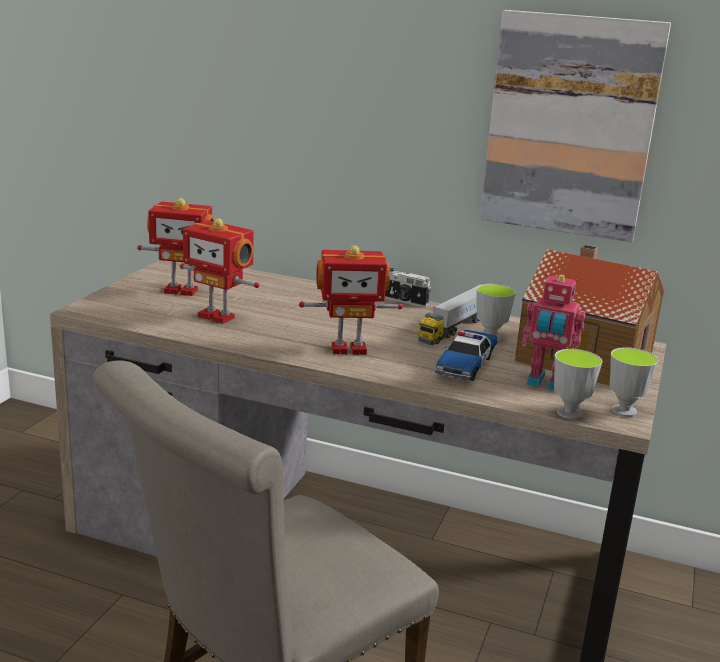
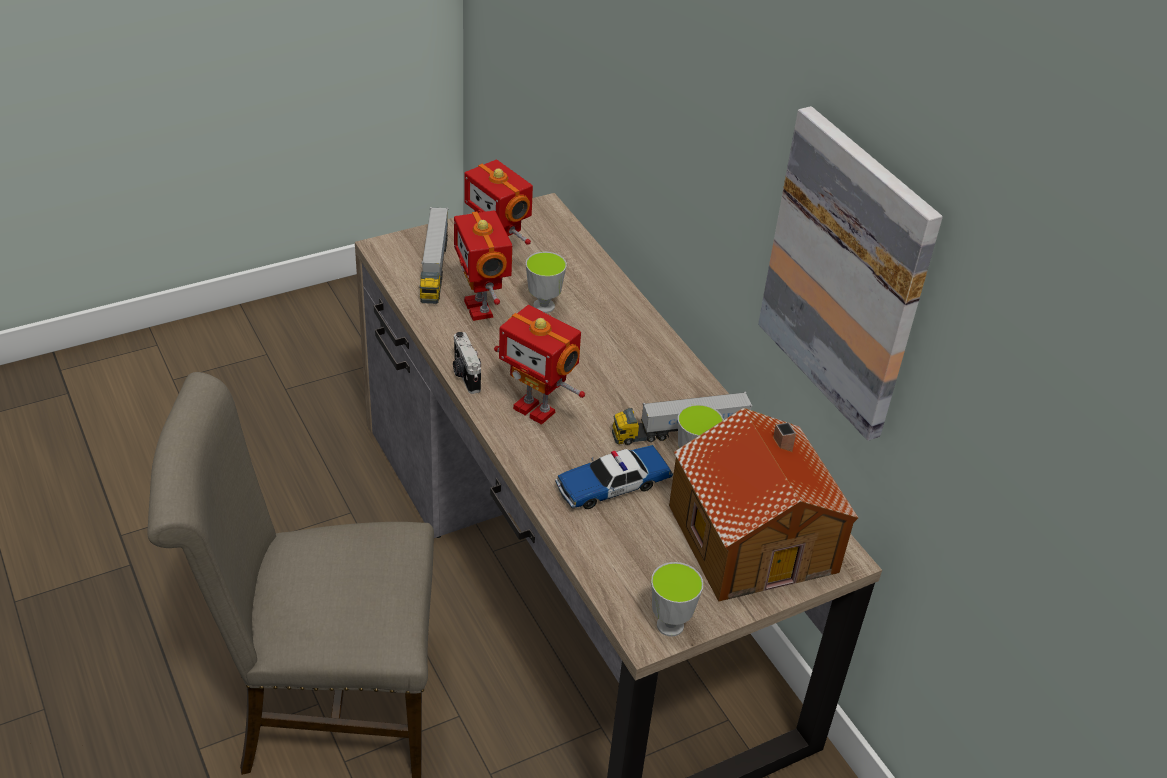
camera: 40 degrees right, 20 degrees up
camera [385,268,431,307] -> camera moved to [453,332,481,394]
toy robot [522,274,585,390] -> none
cup [554,349,602,419] -> cup moved to [526,252,567,313]
none -> toy truck [419,207,448,304]

